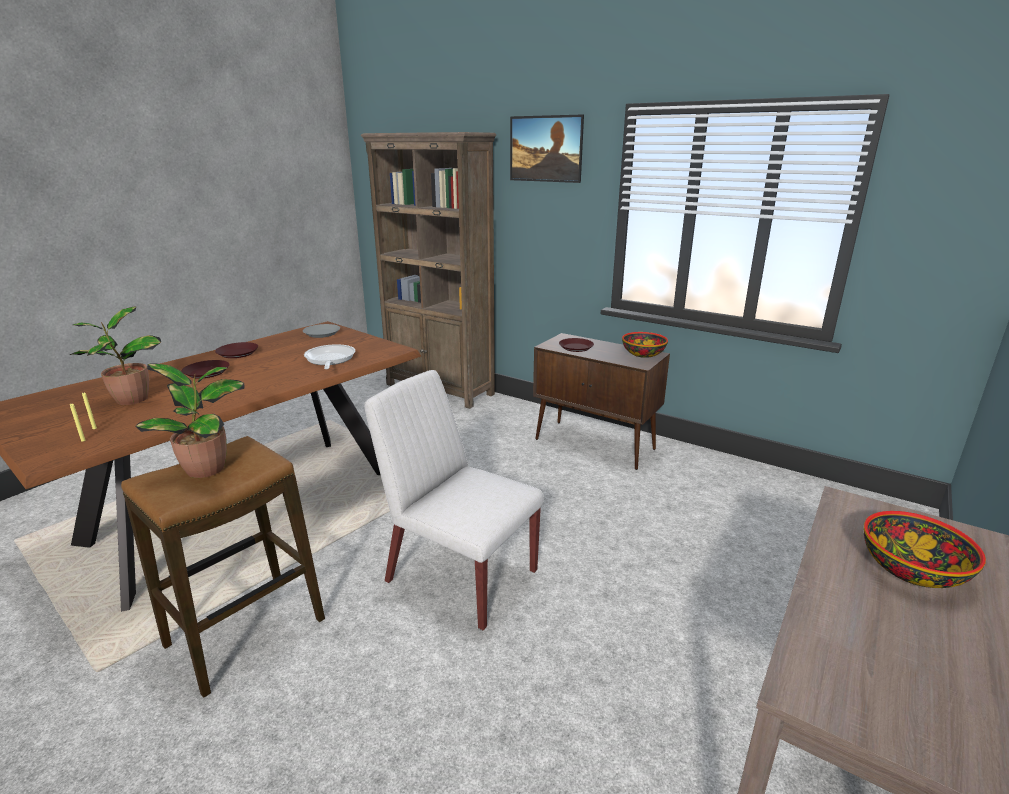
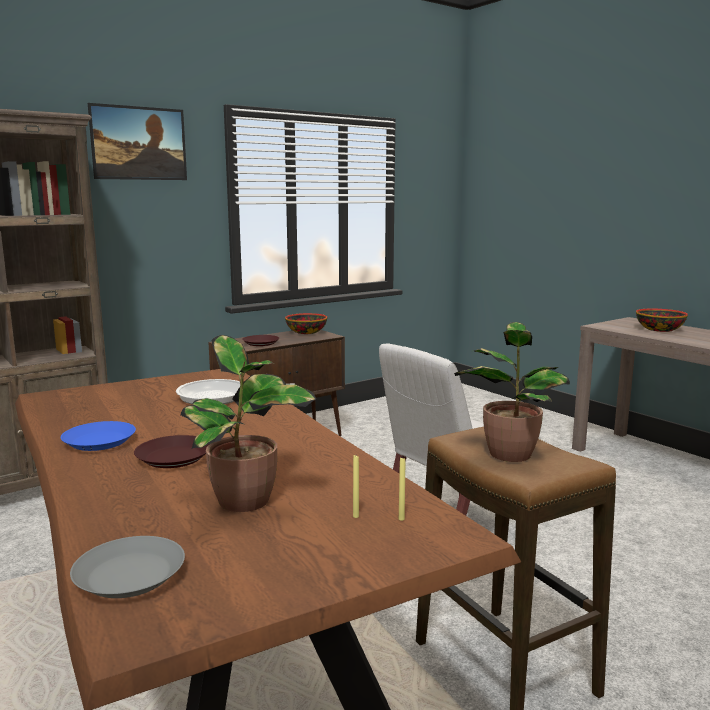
camera: 70 degrees left, 10 degrees down
brown plate [215,342,258,358] -> blue plate [61,421,136,451]
grey plate [303,324,340,338] -> grey plate moved to [70,536,185,598]

